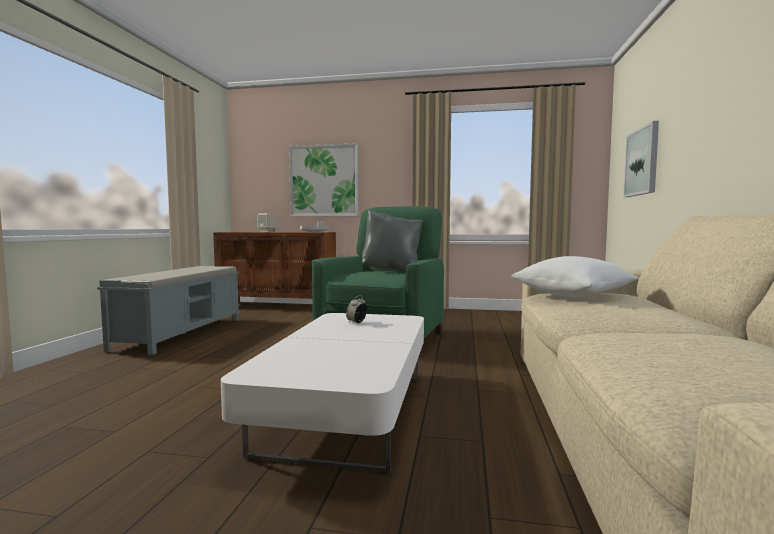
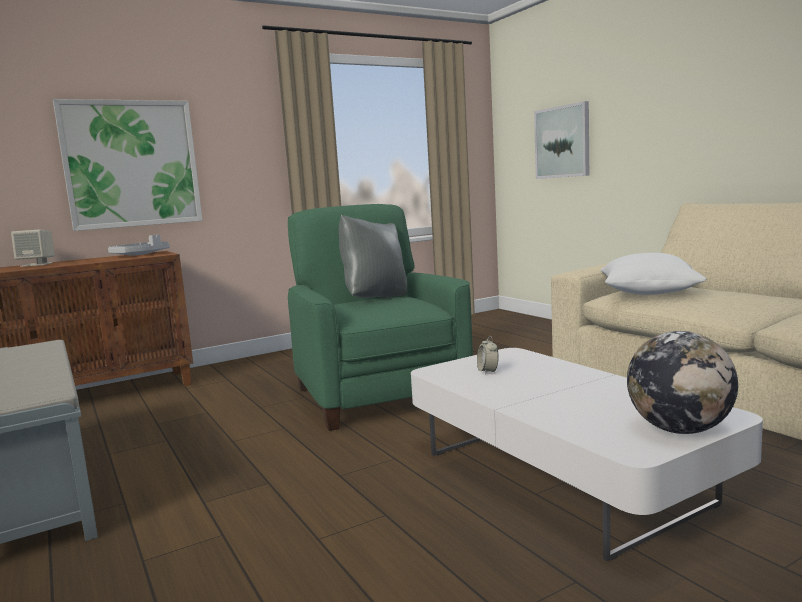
camera: 40 degrees left, 5 degrees up
none -> globe [627,331,738,434]

